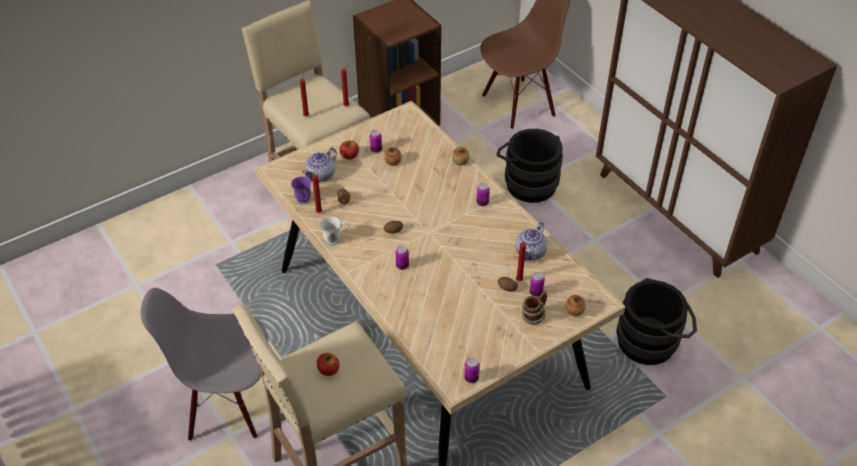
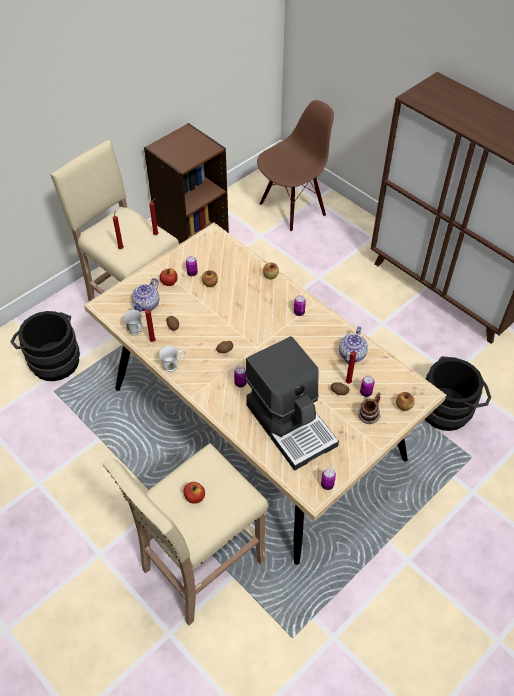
camera: 10 degrees left, 5 degrees up
grey chair [141,288,269,441] -> none
purple mug [291,176,311,204] -> white mug [123,310,142,335]
black bucket [496,129,563,203] -> black bucket moved to [10,311,80,381]
none -> coffee machine [246,336,339,471]

